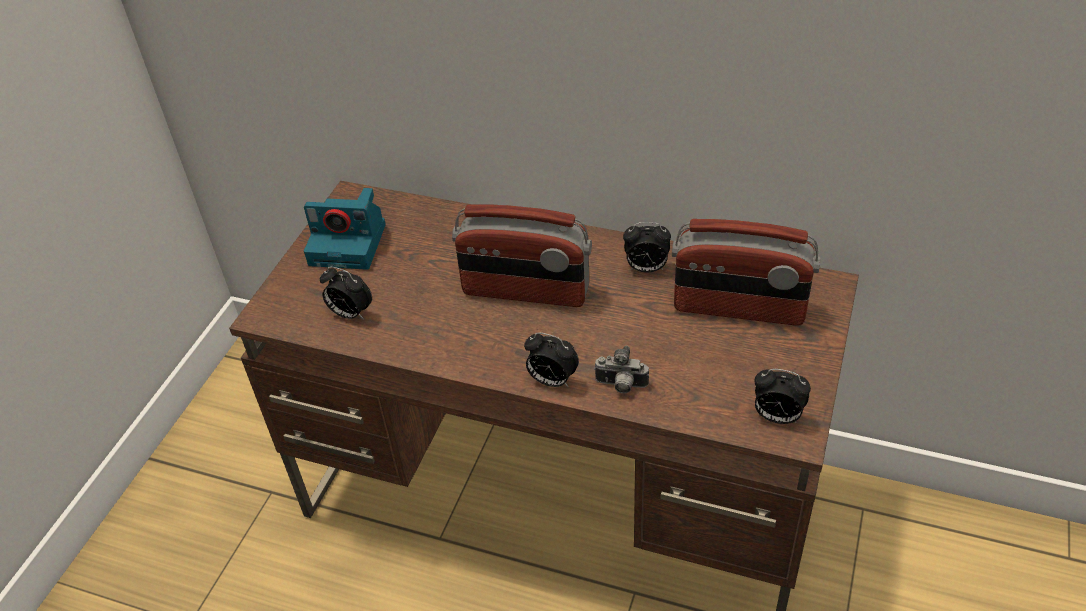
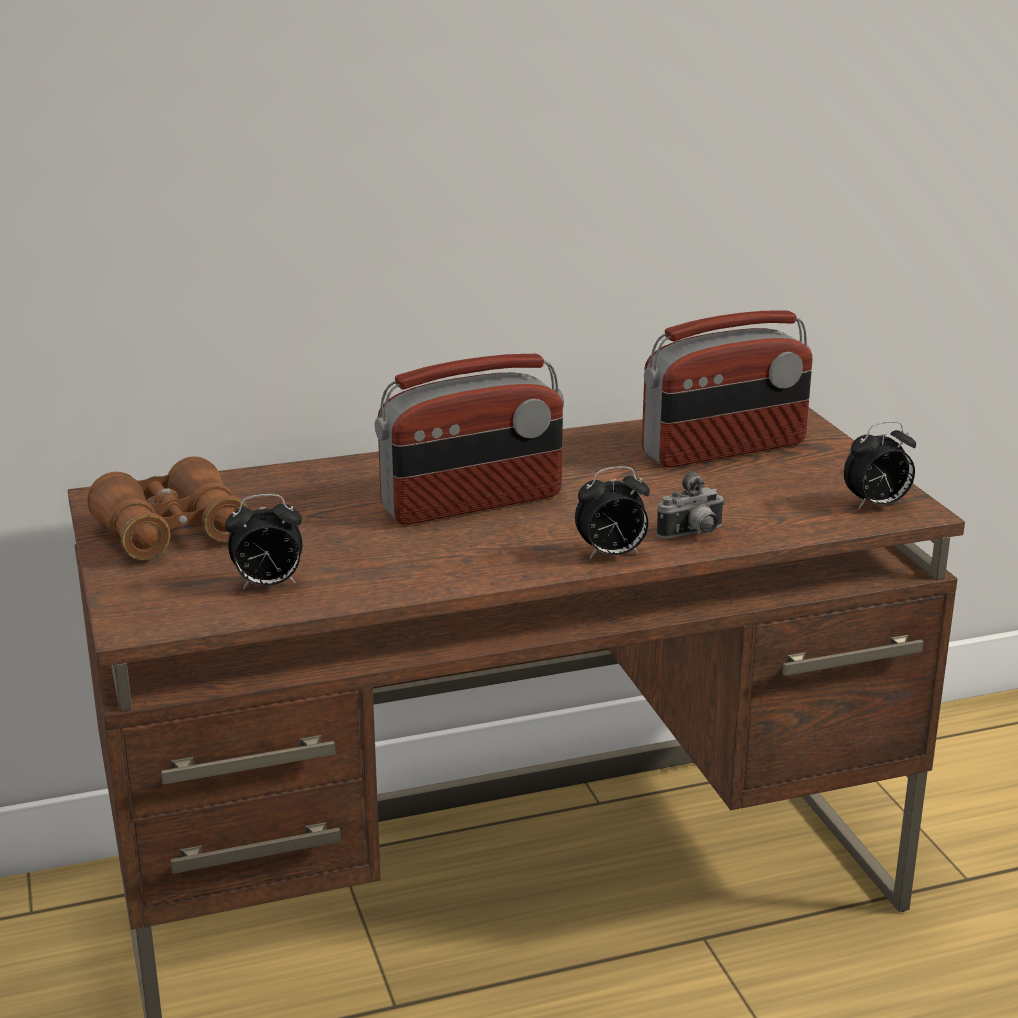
camera: 40 degrees left, 20 degrees down
camera [304,188,386,270] -> brown binoculars [87,456,248,560]
alarm clock [623,222,671,273] -> none

